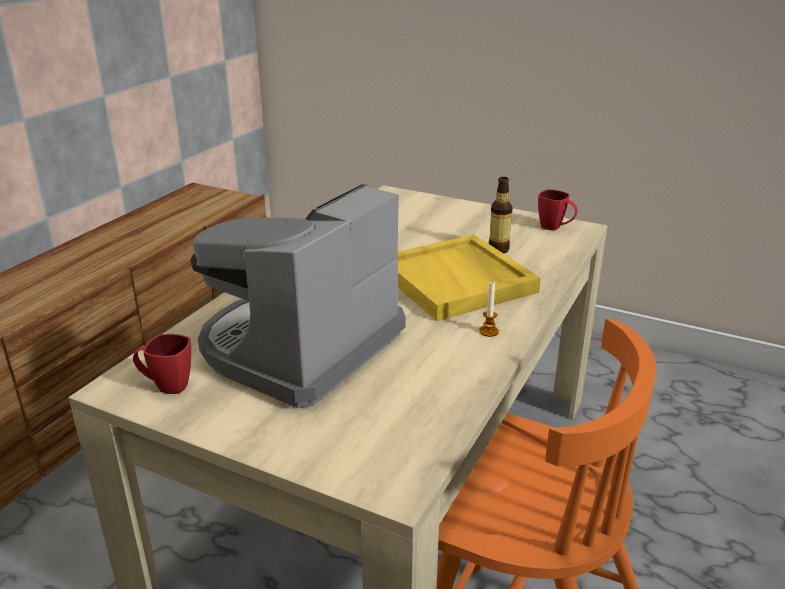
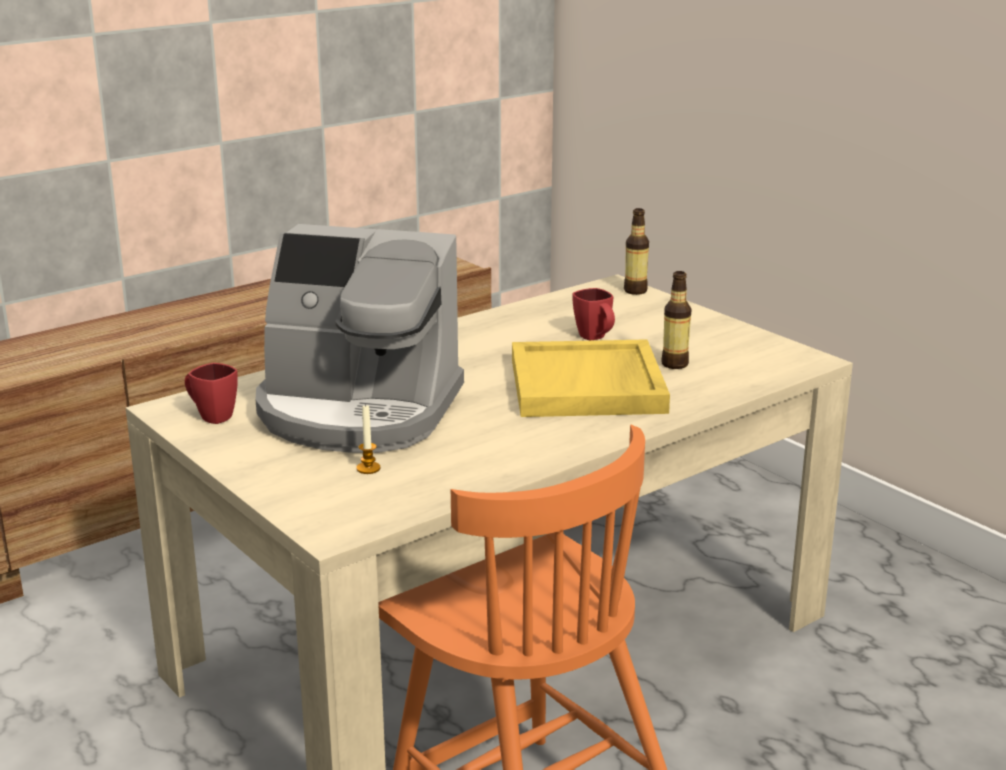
camera: 25 degrees right, 5 degrees down
coffee machine [191,183,406,408] -> coffee machine turned 135 degrees counterclockwise [256,224,464,453]
candle [479,281,499,337] -> candle moved to [357,404,380,474]
red mug [538,189,578,230] -> red mug moved to [572,288,615,340]
none -> bottle [624,208,649,295]

